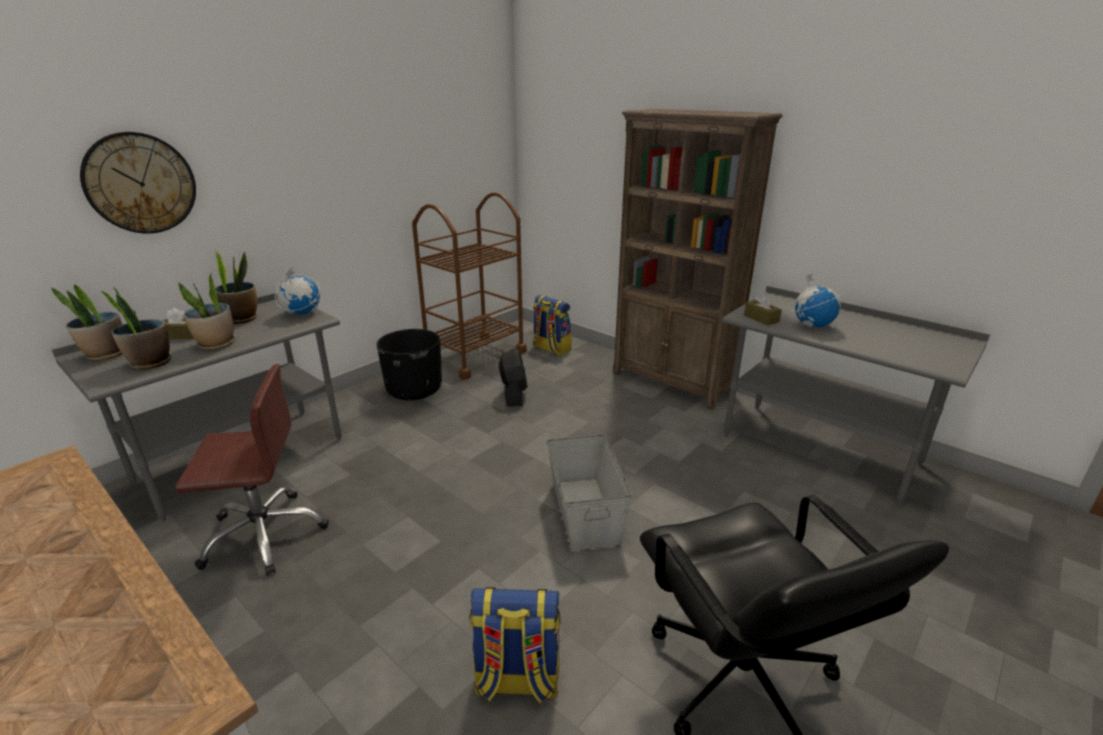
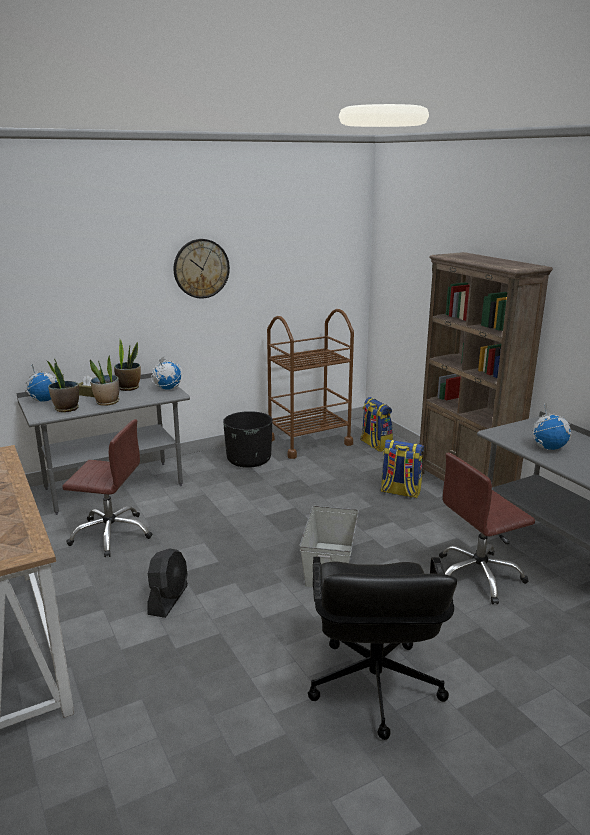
camera: 20 degrees right, 5 degrees down
potted plant [51,285,122,361] -> globe [25,364,57,402]
wall clock [80,132,196,234] -> wall clock moved to [174,239,230,298]
backpack [470,587,561,704] -> backpack moved to [381,439,424,498]
black fan [499,349,528,406] -> black fan moved to [148,548,188,618]
brown tissue box [744,293,782,326] -> none
none -> brown office chair [439,453,535,604]

